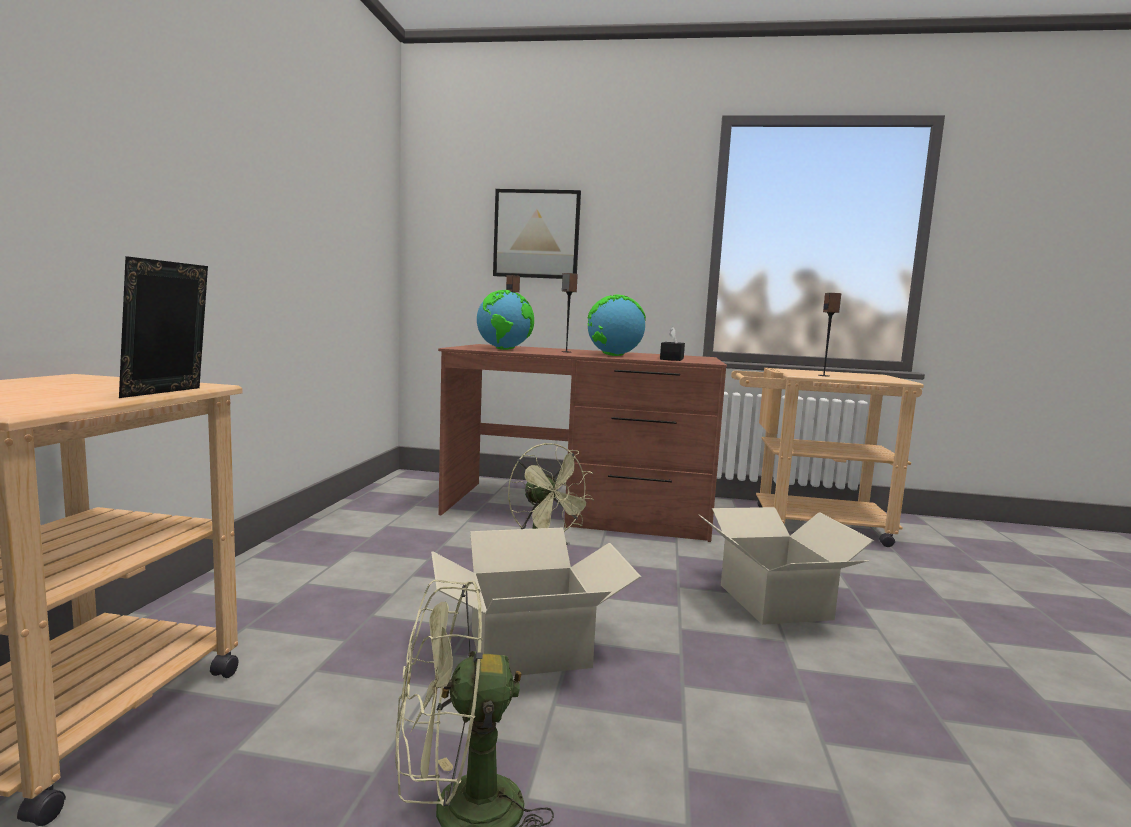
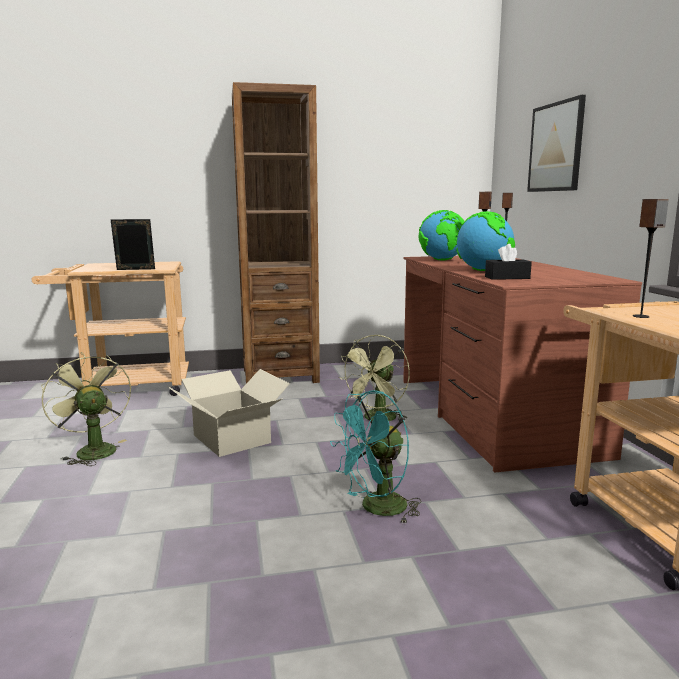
camera: 70 degrees right, 5 degrees up
cardboard box [699,507,874,625] -> turquoise fan [330,390,422,524]
none -> brown bookcase [232,82,320,384]

